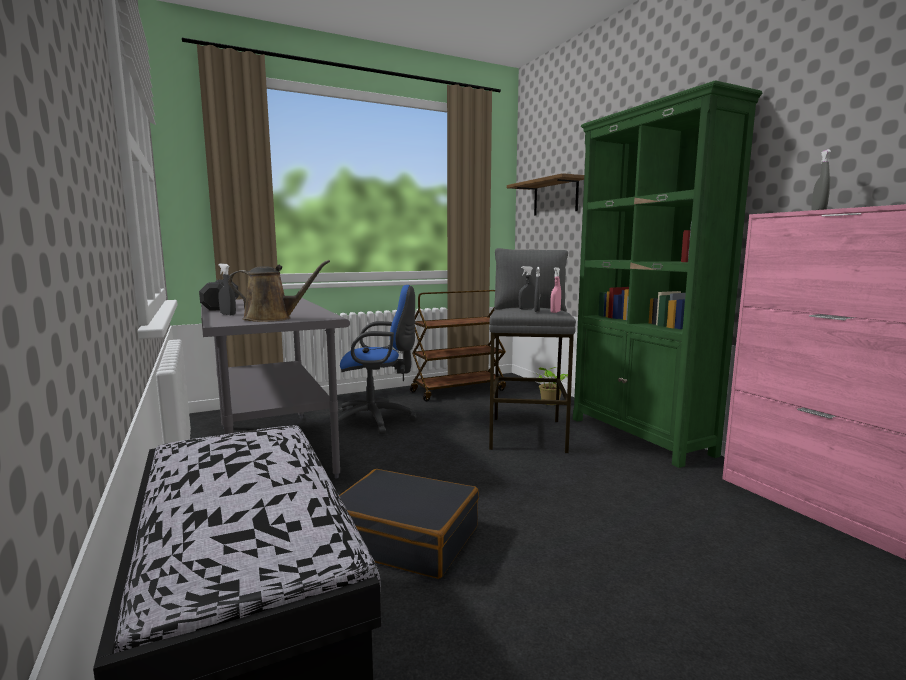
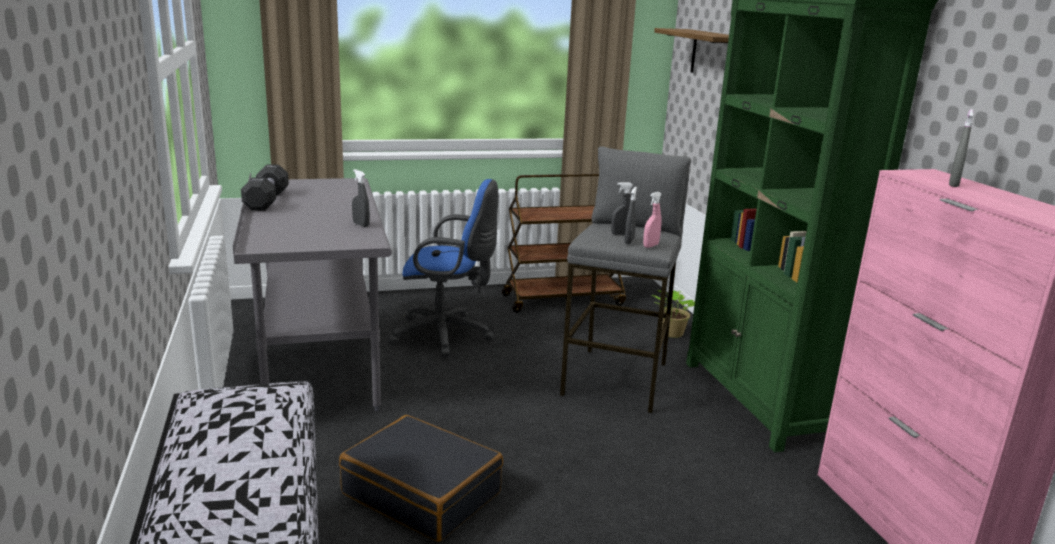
camera: 10 degrees right, 10 degrees up
grey spray bottle [218,263,236,315] -> grey spray bottle moved to [352,169,370,227]
brown watering can [228,260,330,322] -> none

